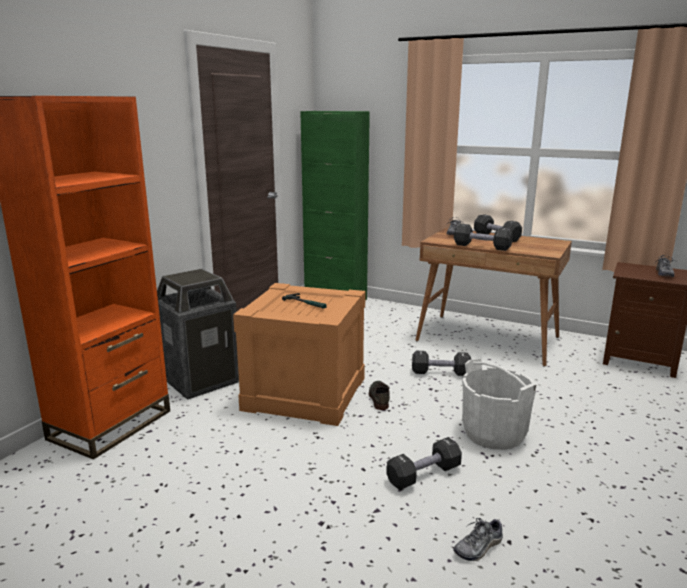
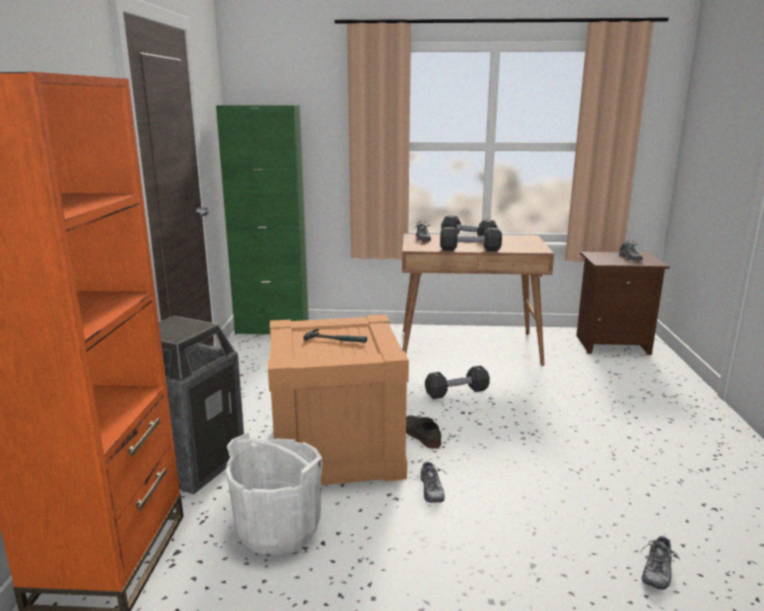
camera: 25 degrees left, 0 degrees up
black dumbbell [386,437,462,490] -> none
white bucket [462,358,537,450] -> white bucket moved to [225,433,322,555]
none -> shoe [417,462,447,503]

